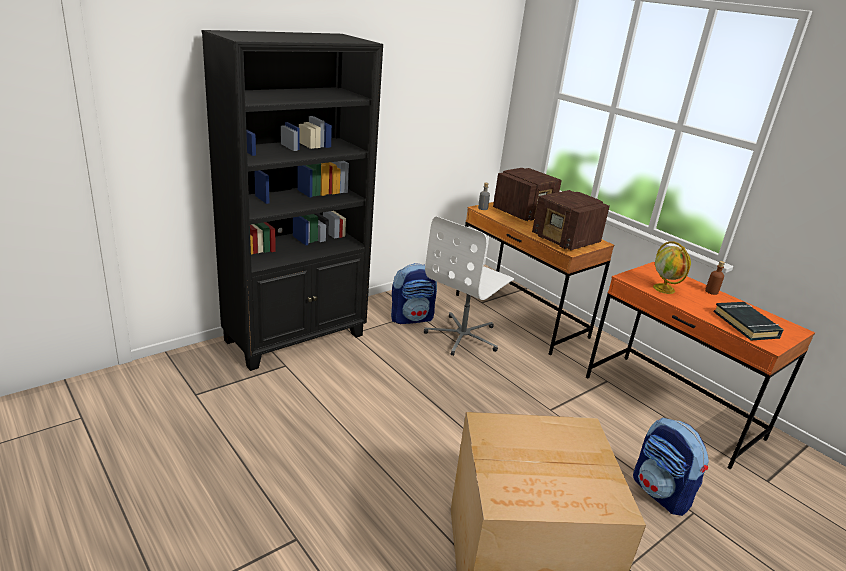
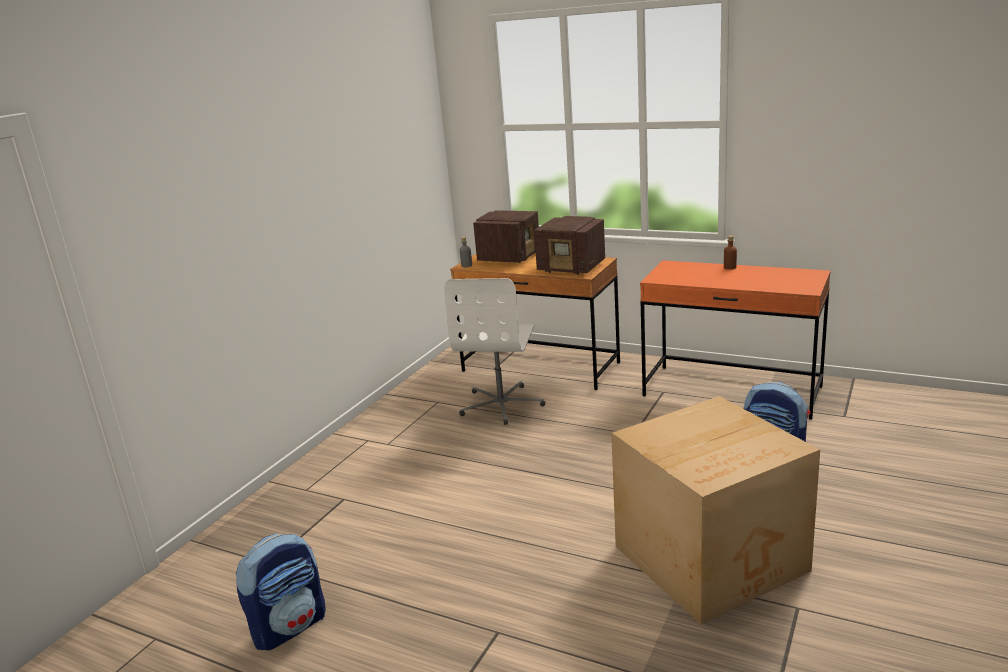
camera: 20 degrees left, 5 degrees down
black bookcase [202,30,383,371] -> none
backpack [391,263,437,324] -> backpack moved to [236,533,326,650]
globe [653,241,691,294] -> none
black book [714,302,784,340] -> none

